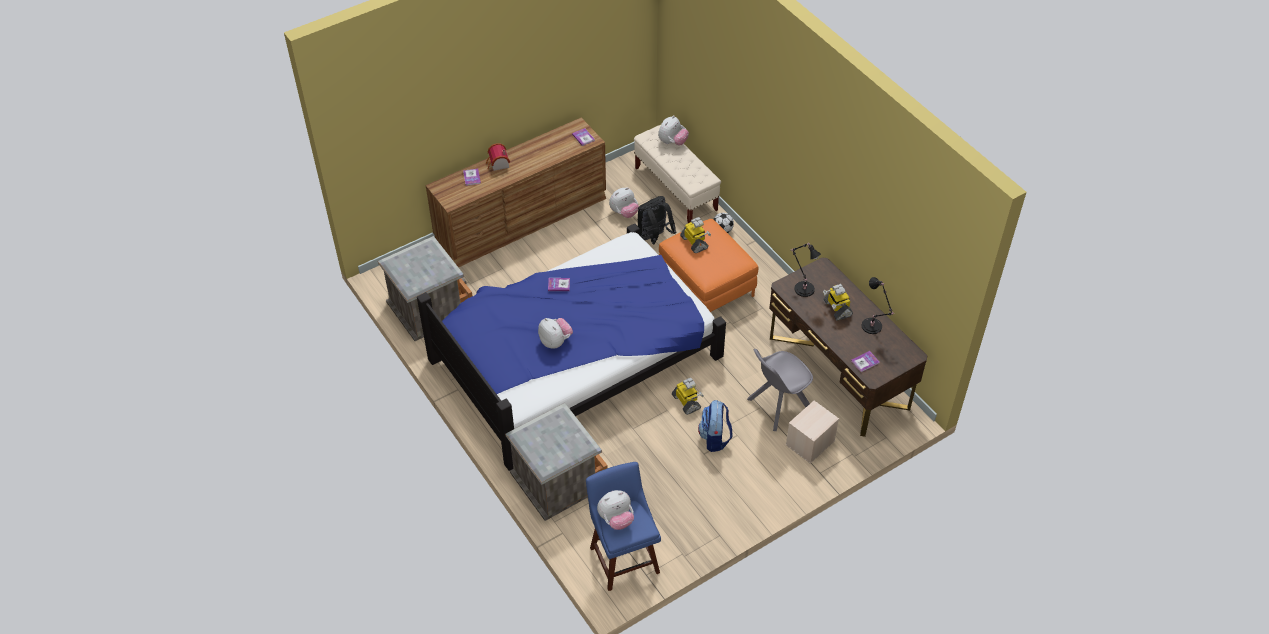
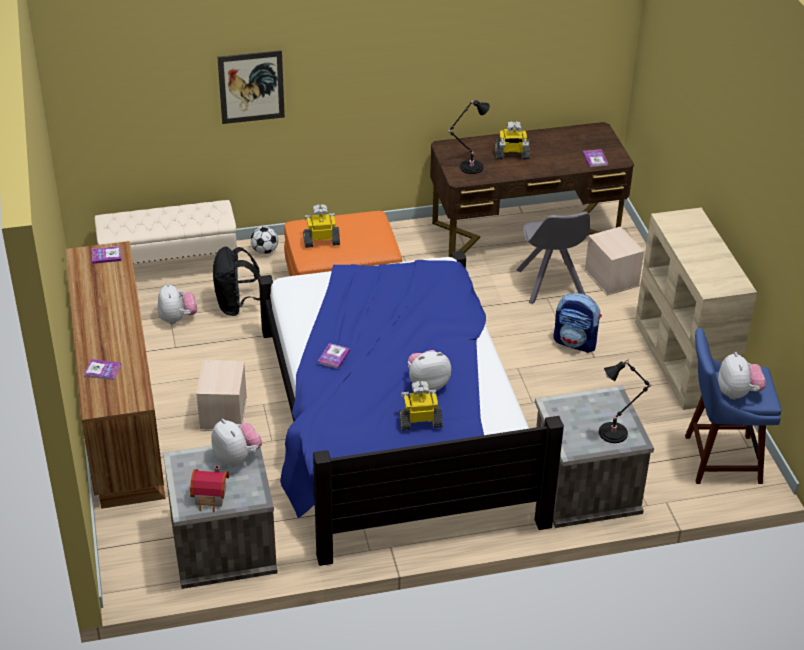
camera: 70 degrees left, 10 degrees down
toy house [486,143,510,171] -> toy house moved to [190,465,229,512]
plush toy [658,115,689,145] -> plush toy moved to [211,419,262,466]
toy robot [672,378,704,415] -> toy robot moved to [399,381,443,431]
black table lamp [862,277,894,334] -> black table lamp moved to [599,360,651,443]
none -> beige storage box [196,360,247,431]
none -> picture [217,50,285,124]
none -> beige bookcase [635,208,757,410]

